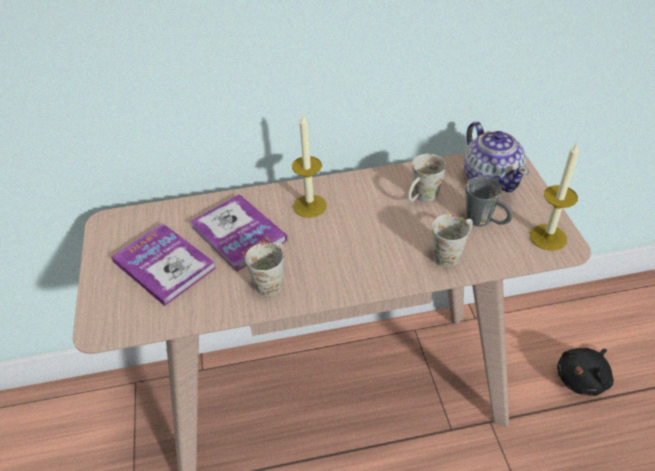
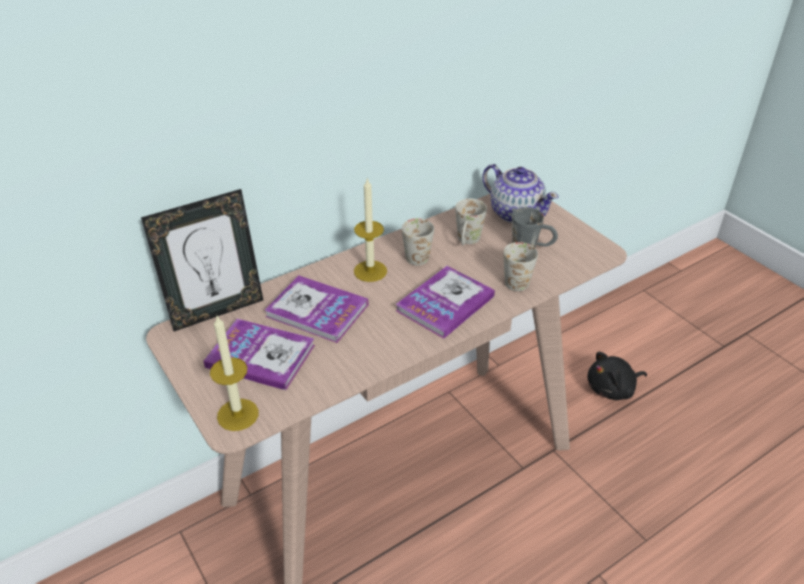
camera: 25 degrees left, 5 degrees down
white mug [245,241,284,296] -> white mug moved to [402,218,434,265]
candle [530,143,579,251] -> candle moved to [210,316,259,431]
black plush toy [557,348,614,396] -> black plush toy turned 45 degrees clockwise [587,352,647,400]
none -> picture frame [141,189,263,331]
none -> book [395,266,495,339]

